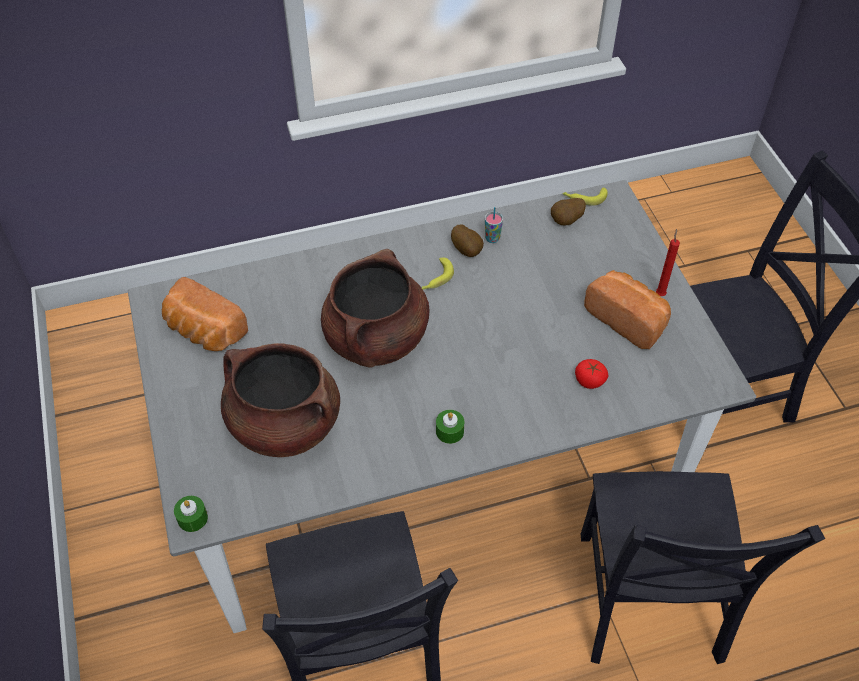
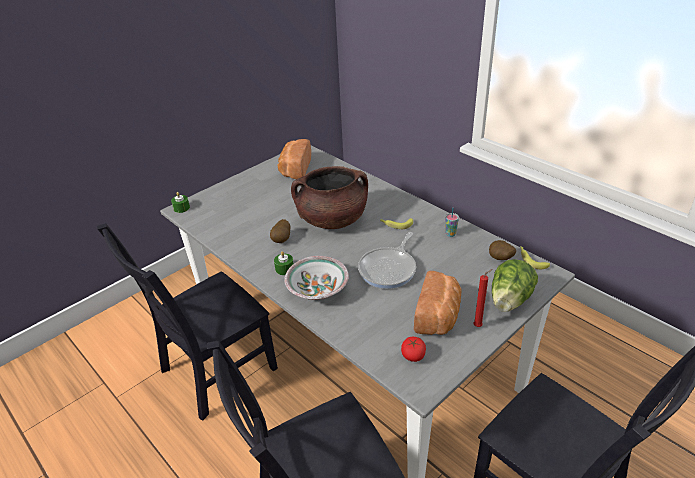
camera: 65 degrees right, 15 degrees down
brown cooking pot [221,343,340,457] -> none
potato [451,224,484,257] -> potato moved to [270,219,290,243]
tomato [575,359,609,389] -> tomato moved to [401,337,426,362]
none -> bowl [284,256,349,300]
none -> frying pan [358,232,416,289]
none -> lettuce [492,259,538,312]

